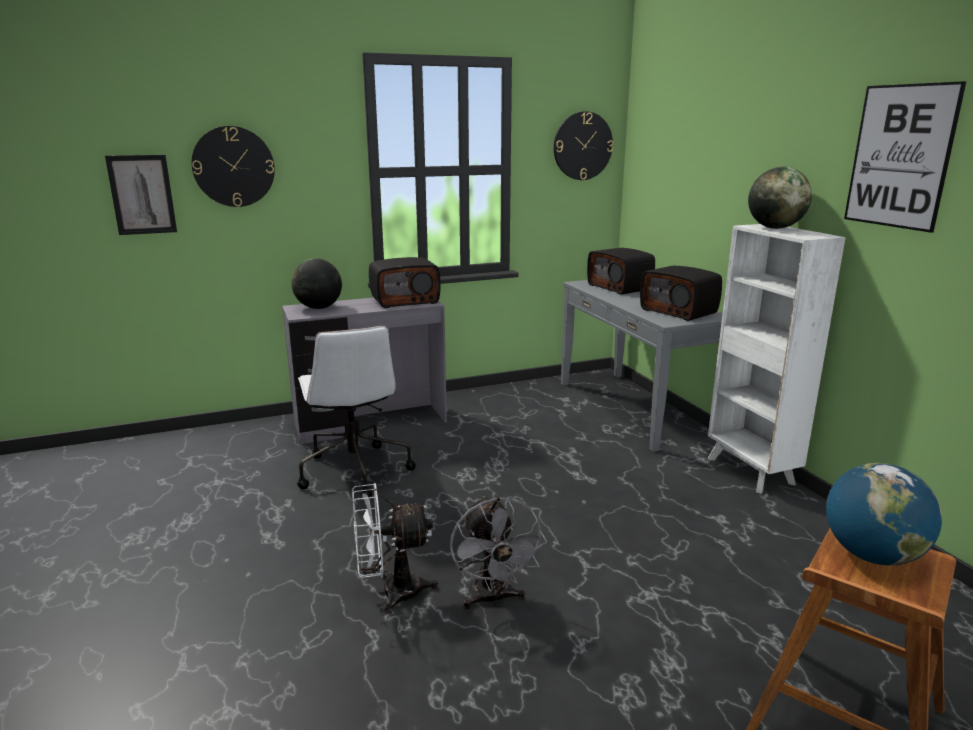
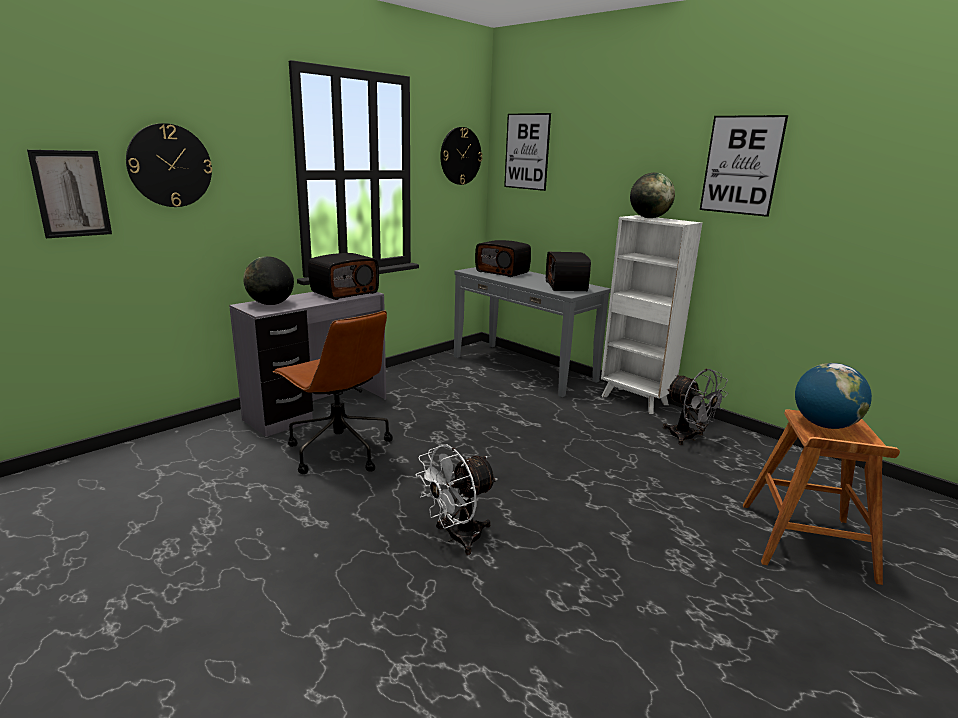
camera: 25 degrees left, 0 degrees up
white office chair [297,325,416,499] -> brown office chair [273,311,393,474]
grey fan [450,496,547,609] -> grey fan moved to [663,369,728,445]
radio [640,266,722,321] -> radio turned 60 degrees clockwise [546,252,591,291]
none -> picture [504,113,551,191]

